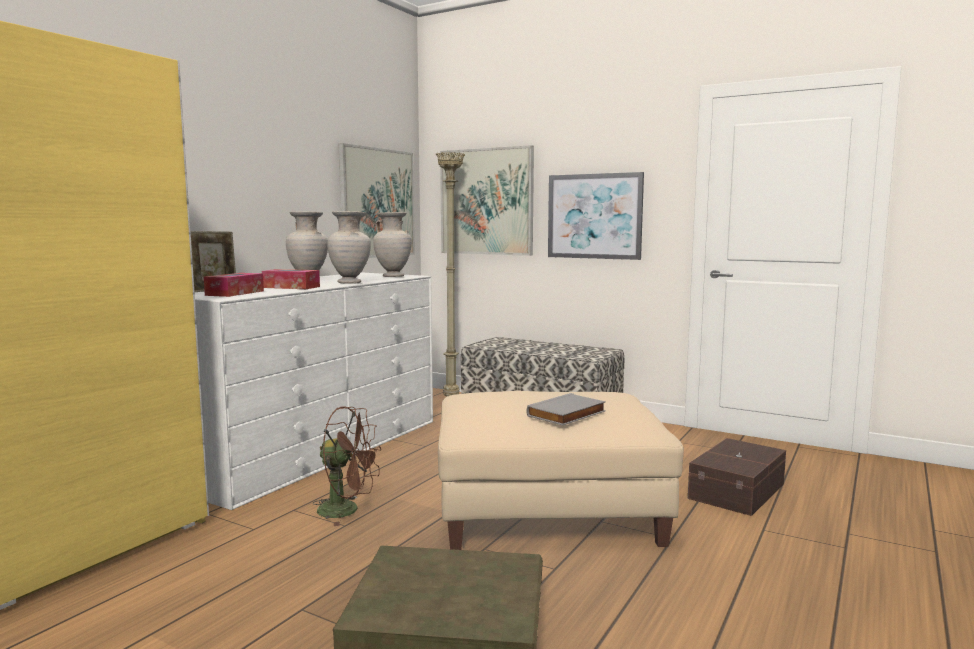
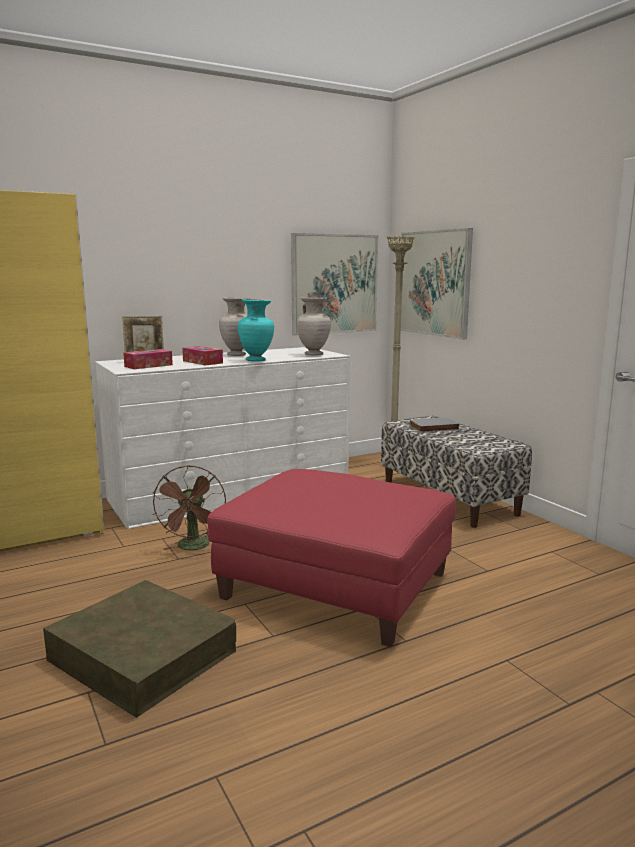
camera: 30 degrees right, 5 degrees up
brown fan [312,406,381,526] -> brown fan turned 45 degrees clockwise [152,465,226,550]
beige vase [327,211,371,284] -> turquoise vase [238,299,274,362]
beige ottoman [438,391,684,550] -> red ottoman [207,469,456,647]
grey book [527,393,606,425] -> grey book moved to [410,417,460,433]
picture [548,172,644,260] -> none
brown storage box [688,438,786,516] -> none

